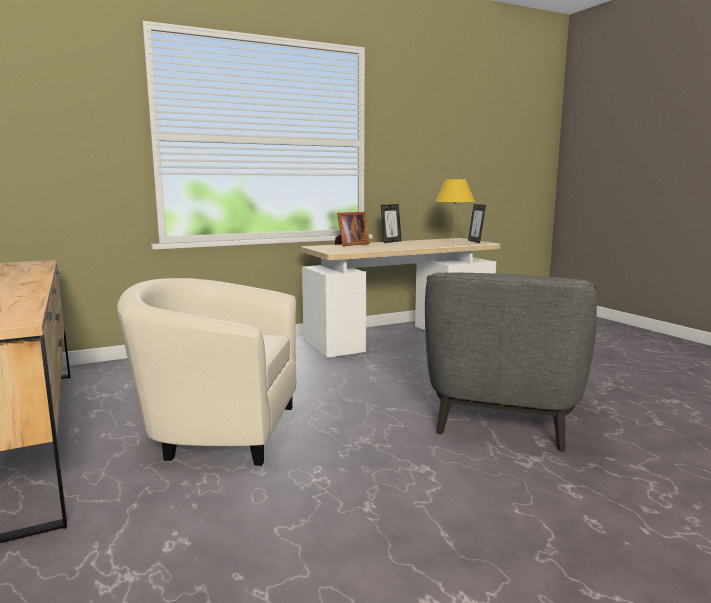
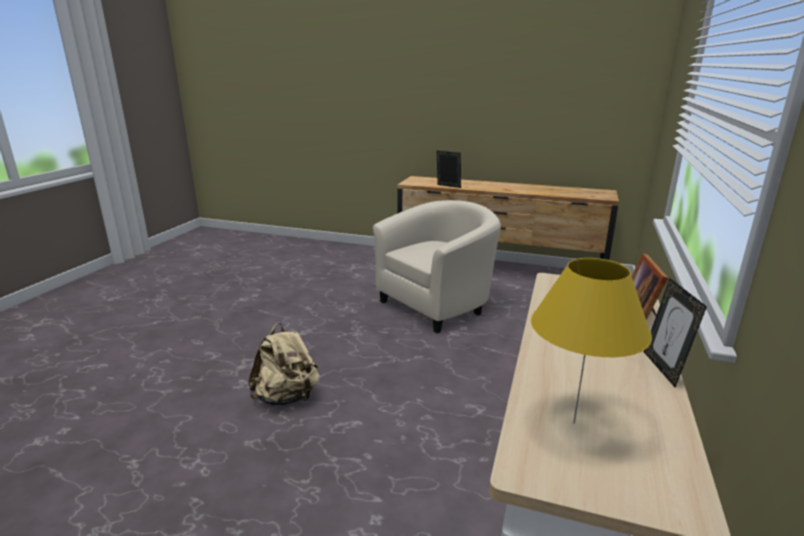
camera: 135 degrees right, 10 degrees up
grey armchair [425,272,597,452] -> beige backpack [248,323,320,405]
picture frame [468,204,486,243] -> picture frame moved to [437,151,461,188]

